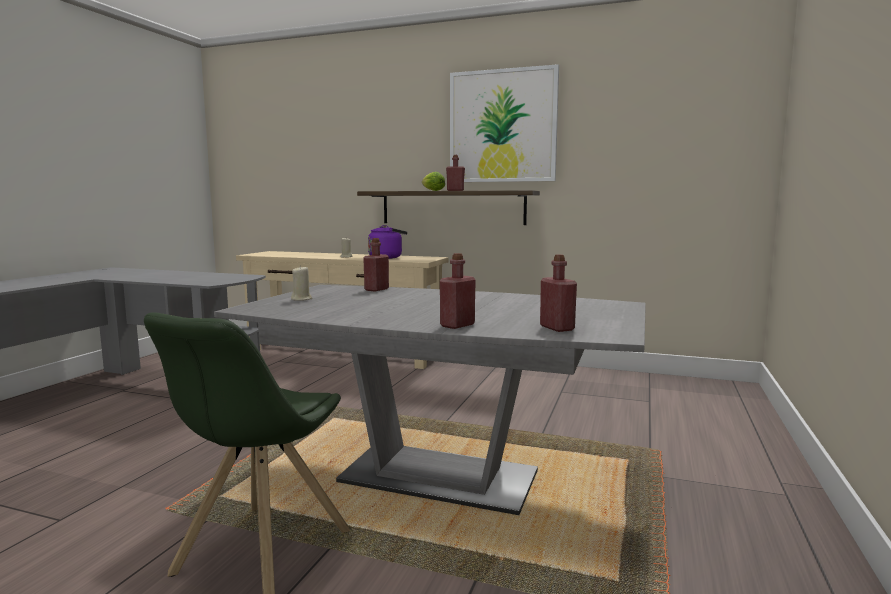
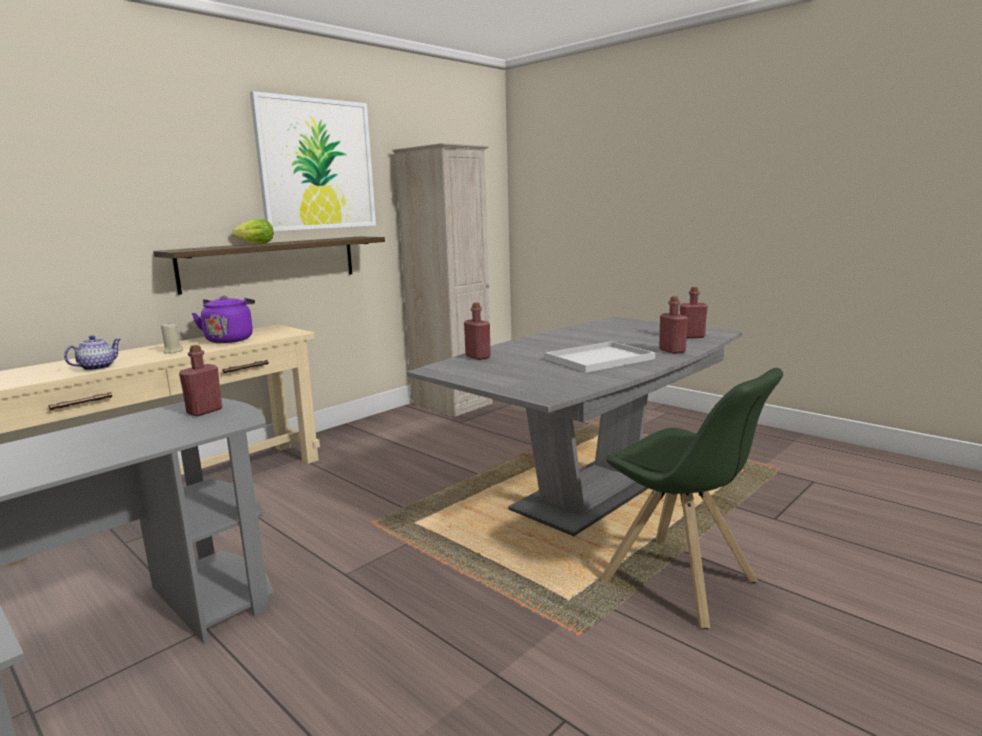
camera: 65 degrees left, 5 degrees up
beige candle [291,265,313,301] -> none
red bottle [446,155,465,191] -> red bottle moved to [179,345,222,416]
none -> teapot [64,335,121,370]
none -> beige cabinet [392,143,492,417]
none -> white tray [545,341,655,373]

